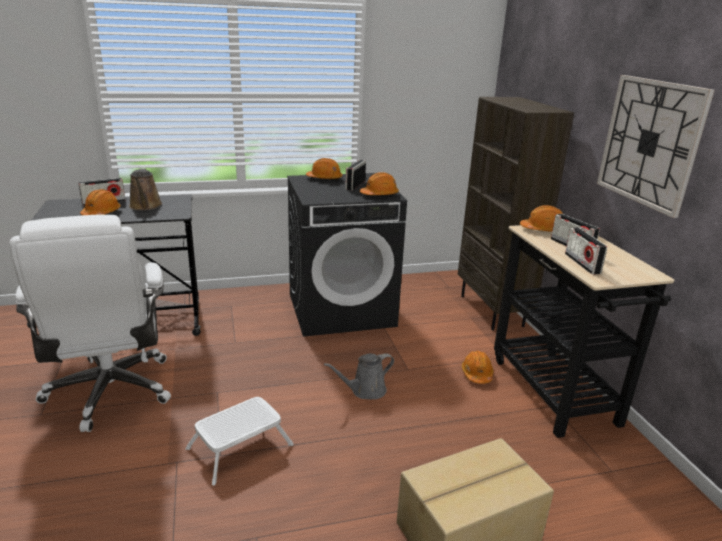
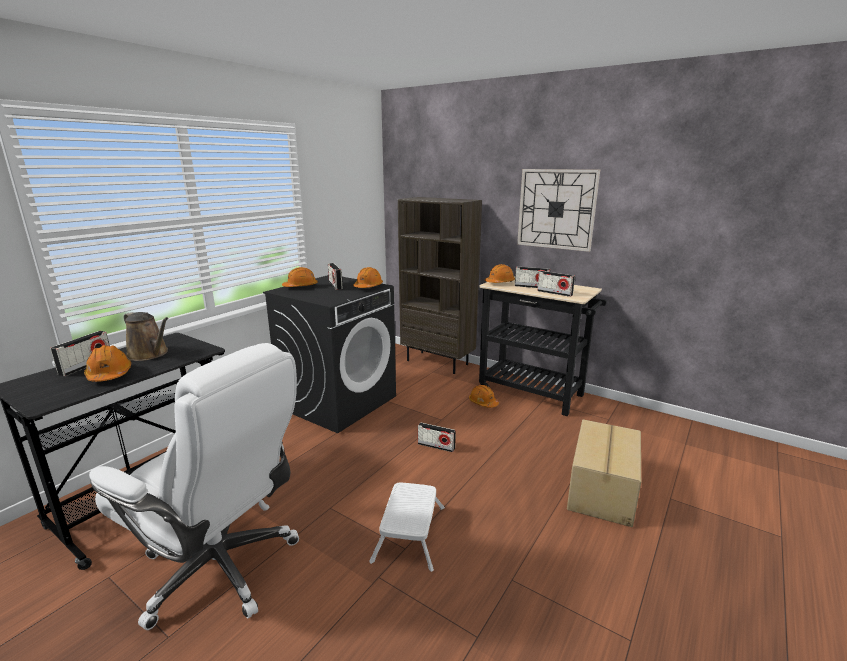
camera: 40 degrees left, 5 degrees down
grey watering can [324,353,394,399] -> radio [418,422,456,452]

